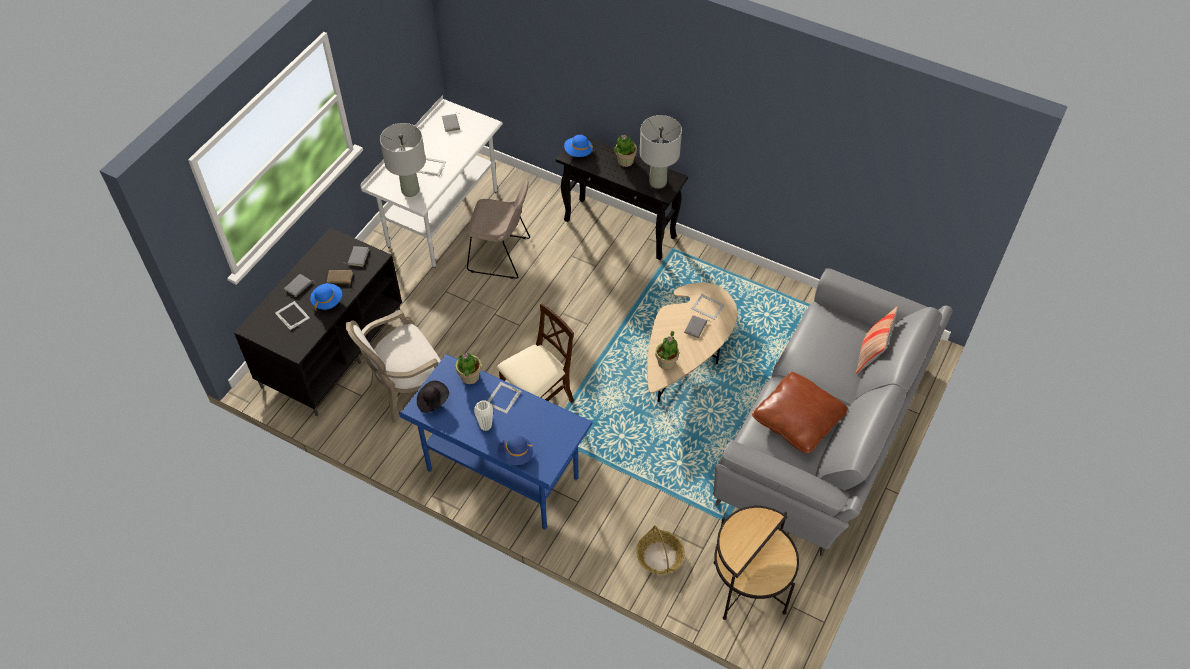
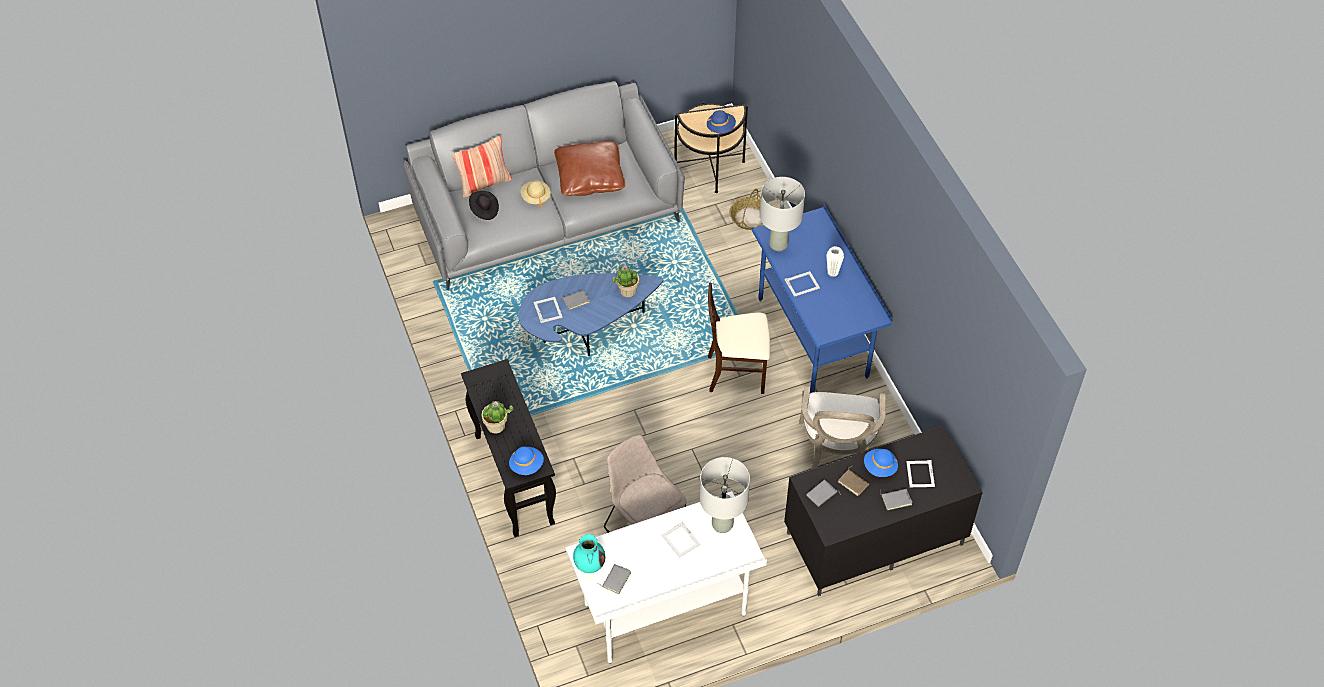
camera: 140 degrees left, 0 degrees up
armchair [345,310,441,422] -> armchair turned 90 degrees clockwise [799,386,886,470]
black hat [417,381,449,413] -> black hat moved to [469,191,499,220]
potted plant [456,353,482,384] -> none
blue hat [498,436,533,465] -> blue hat moved to [707,110,736,133]
grey table lamp [640,115,682,189] -> grey table lamp moved to [760,177,805,251]
beige coffee table [647,283,737,402] -> blue coffee table [518,273,664,356]
none -> beige hat [521,180,551,208]
none -> turquoise vase [573,534,605,573]

